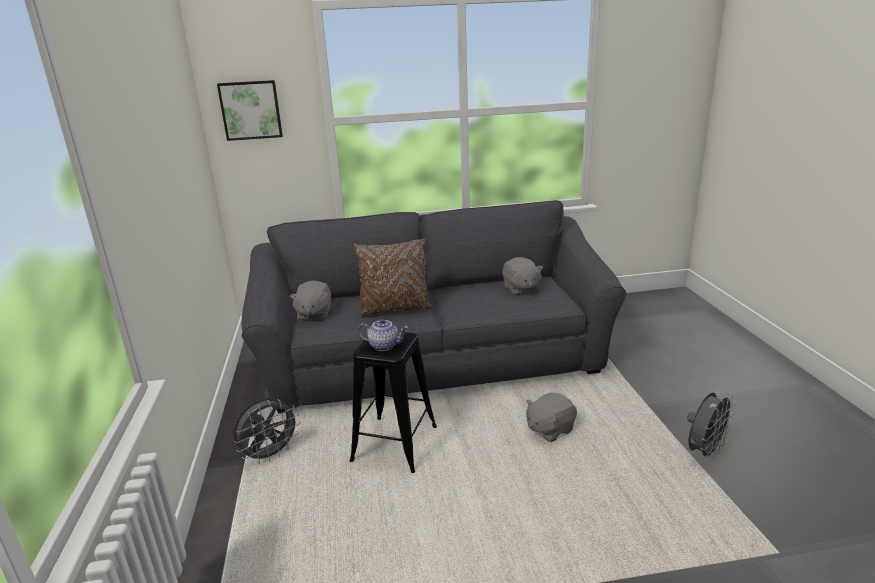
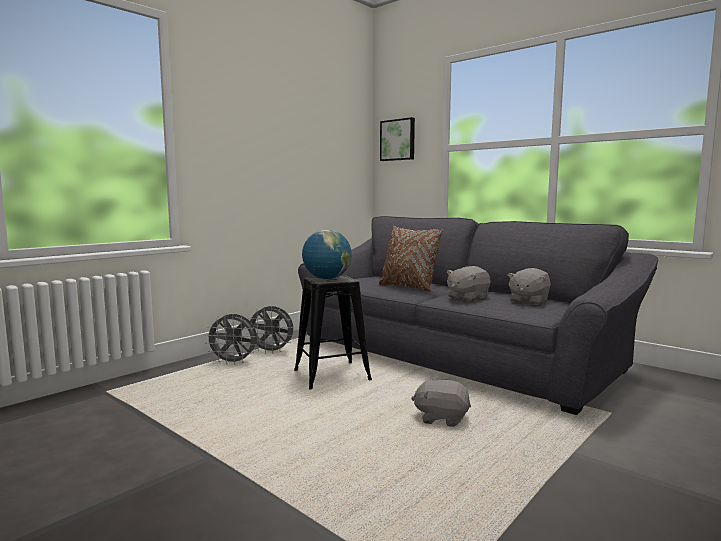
camera: 50 degrees right, 15 degrees down
grey plush toy [289,280,331,321] -> grey plush toy moved to [447,266,491,302]
teapot [358,319,408,351] -> globe [302,230,352,280]
grey fan [687,392,736,462] -> grey fan moved to [205,313,257,365]

